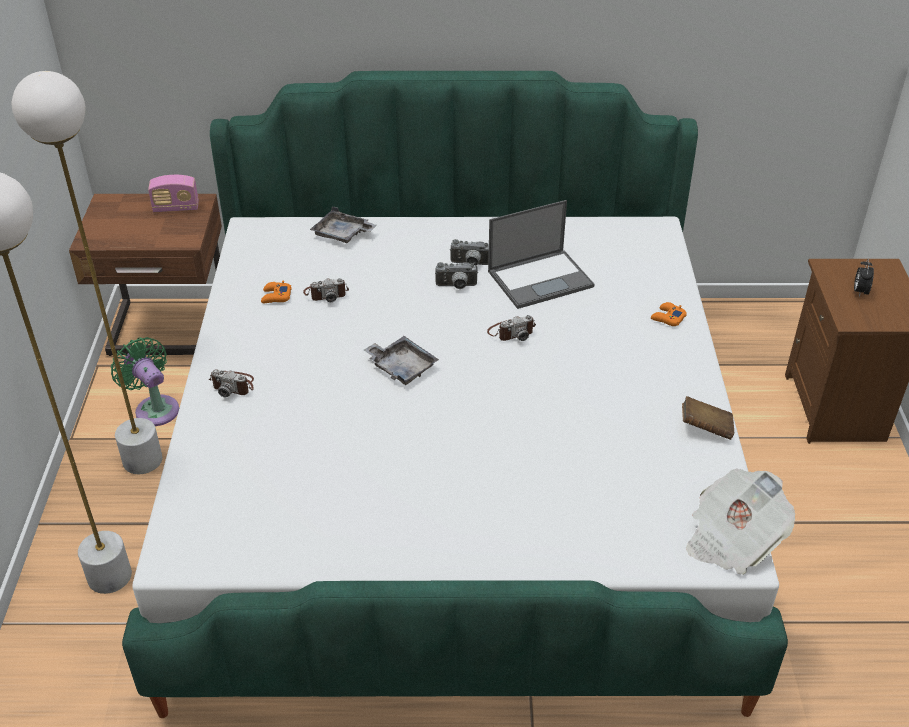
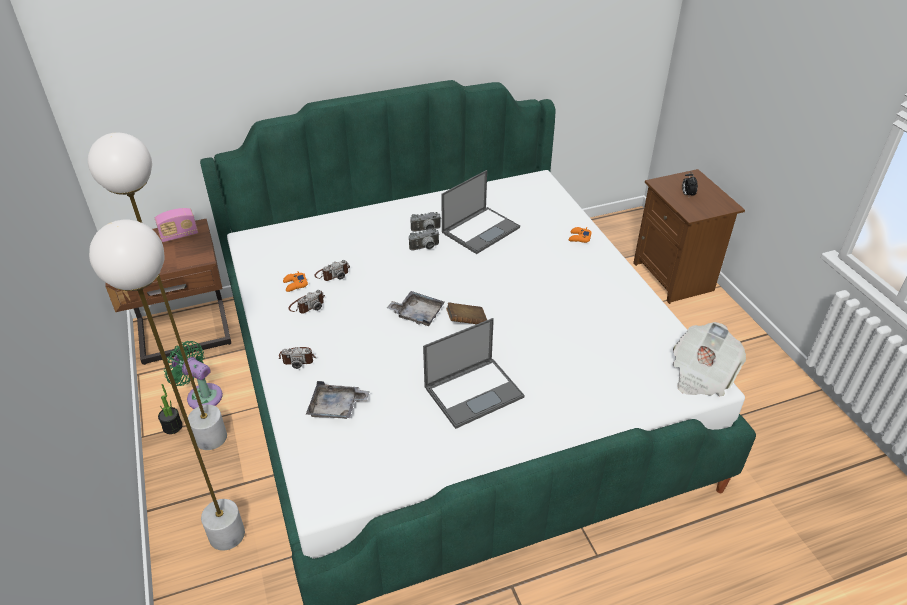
camera: 20 degrees left, 0 degrees up
grey tray [310,206,377,243] -> grey tray moved to [306,381,370,419]
camera [487,315,536,341] -> camera moved to [288,290,325,314]
brown book [682,396,734,440] -> brown book moved to [446,302,487,324]
none -> potted plant [158,384,183,434]
none -> laptop [423,318,524,429]

